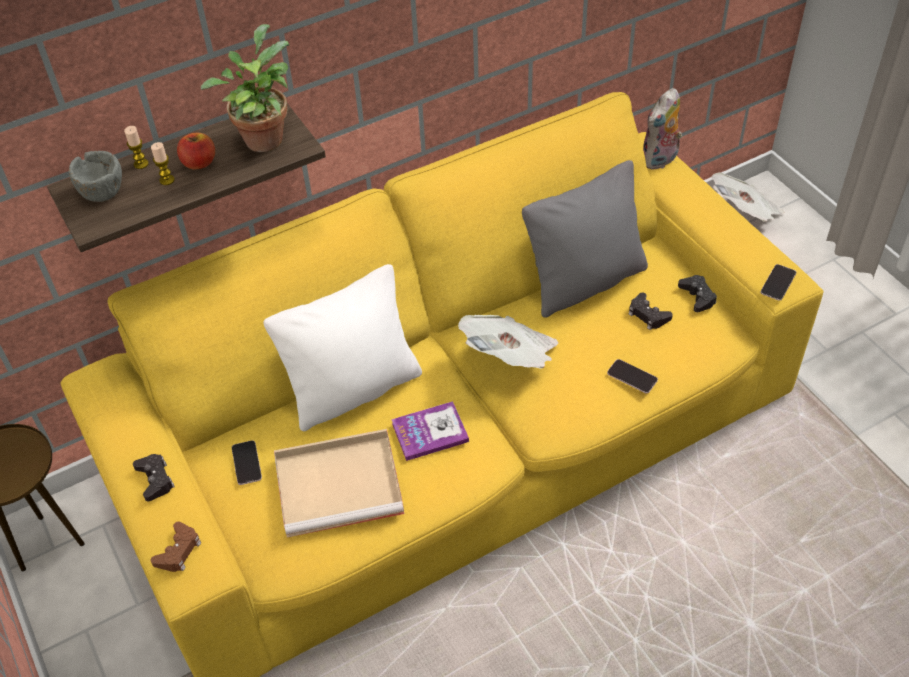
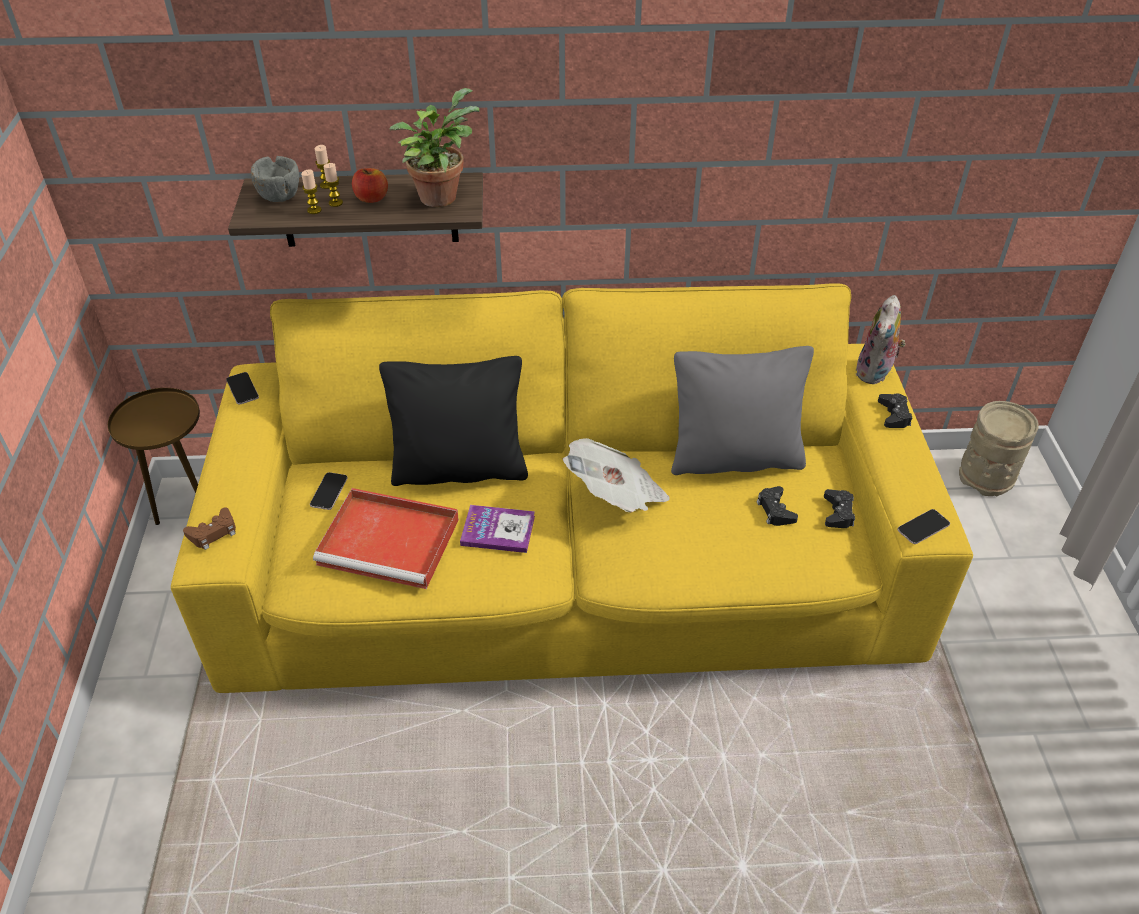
camera: 25 degrees right, 5 degrees down
black game controller [133,454,175,501] -> black game controller moved to [878,393,912,428]
white pillow [264,264,422,431] -> black pillow [379,356,528,486]
beige tray [274,429,404,538] -> red tray [313,488,459,589]
phone [607,359,658,393] -> phone moved to [226,372,259,405]
plush toy [643,88,682,170] -> plush toy turned 45 degrees counterclockwise [856,295,906,384]
newspaper [711,172,784,222] -> beige vase [959,401,1039,497]
none -> candle [301,169,322,214]

